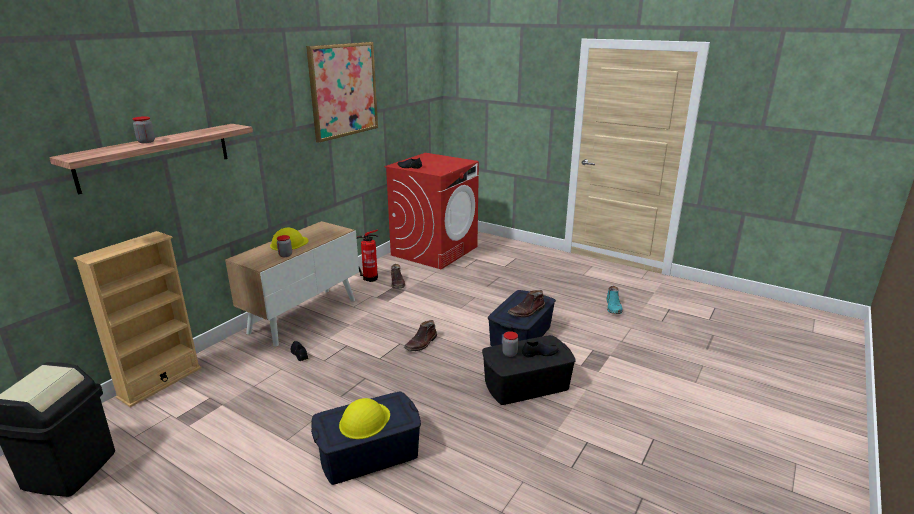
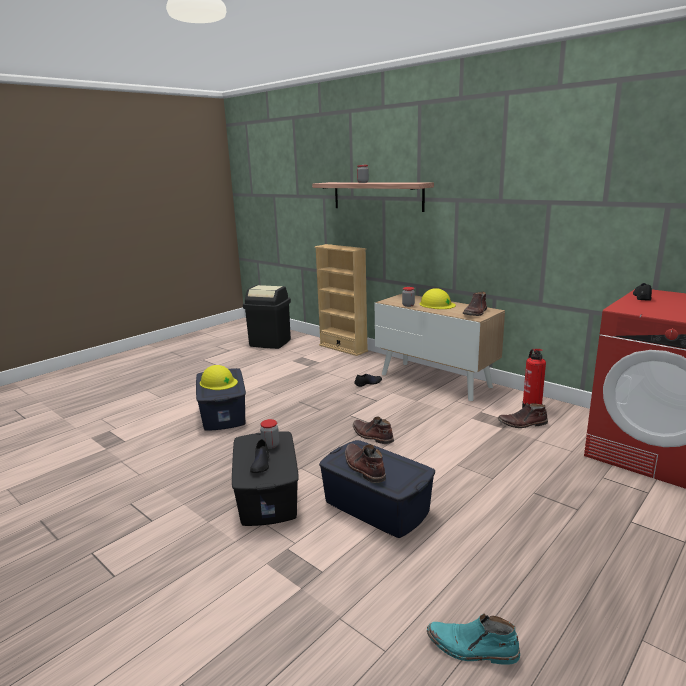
camera: 100 degrees right, 5 degrees down
picture [306,42,378,143] -> none
none -> brown boot [463,291,487,316]

